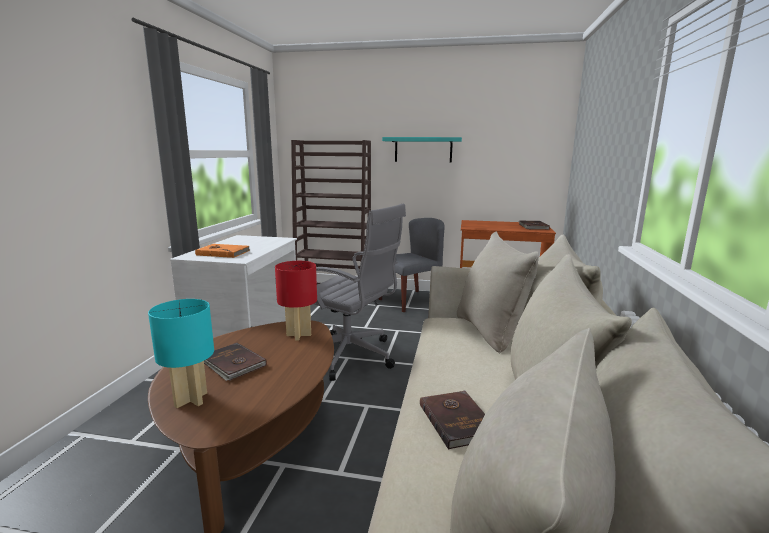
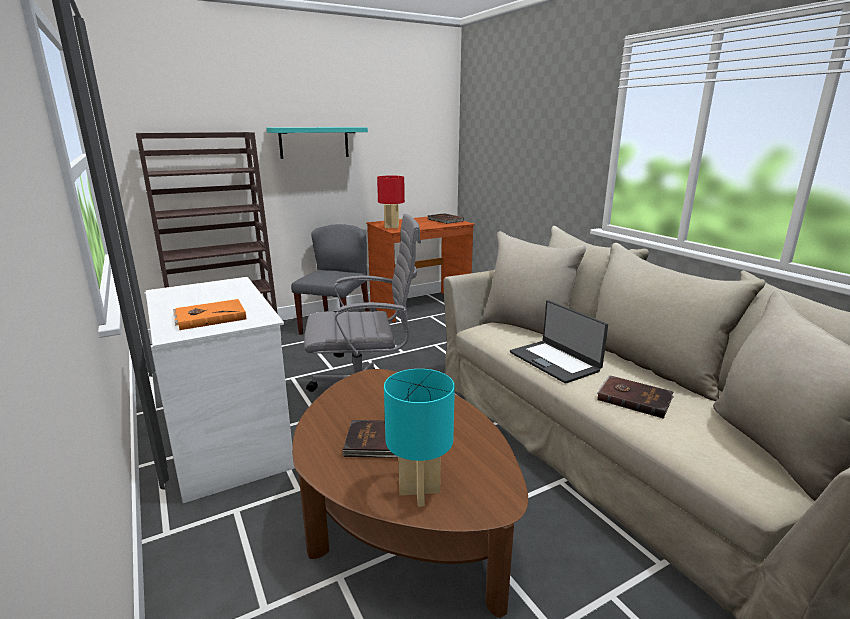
camera: 40 degrees left, 5 degrees up
red table lamp [275,261,317,340] -> red table lamp moved to [377,176,405,229]
none -> laptop [510,300,608,383]

